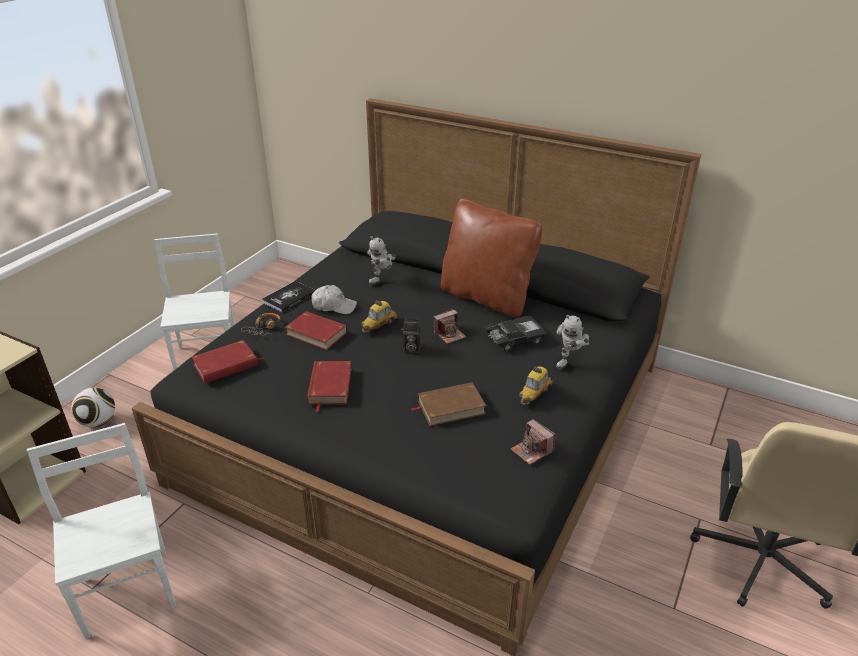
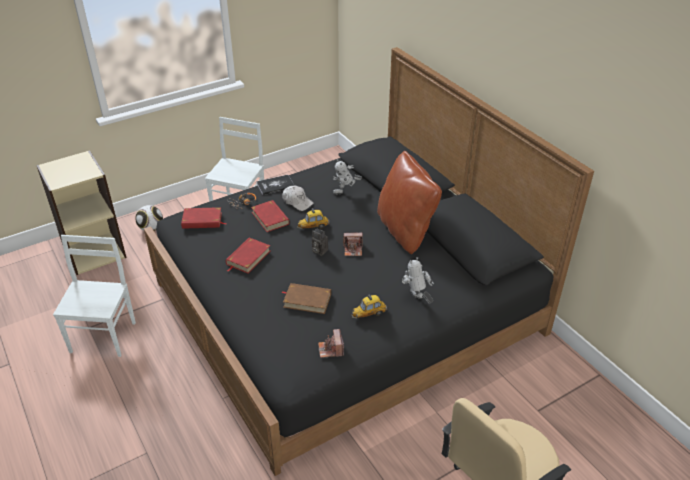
camera: 30 degrees right, 5 degrees up
black toy car [483,316,547,351] -> none
toy robot [556,315,589,369] -> toy robot turned 90 degrees clockwise [402,257,434,303]

